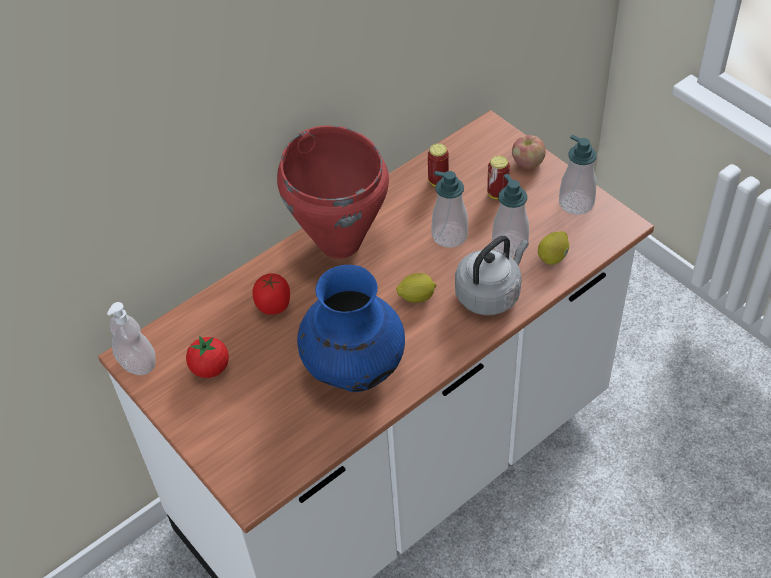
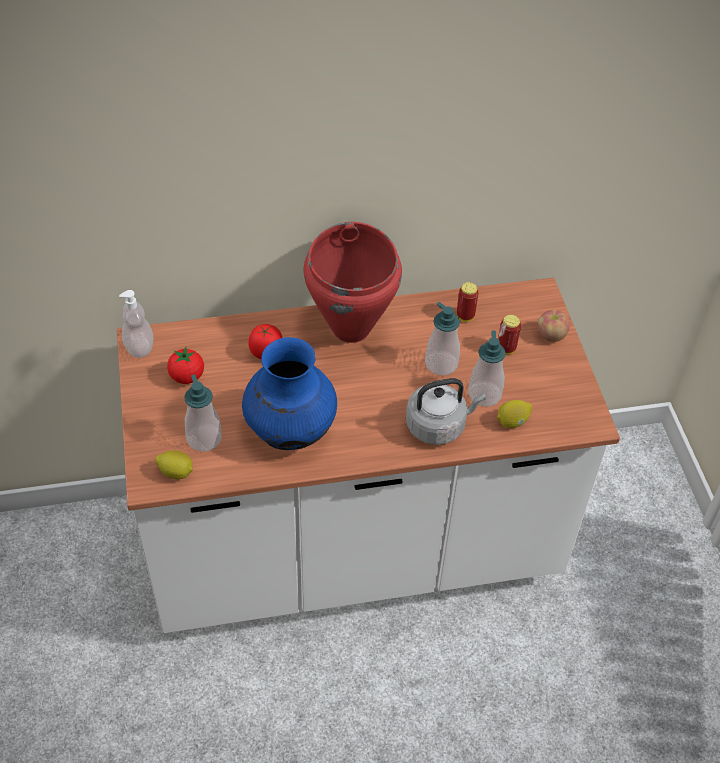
camera: 25 degrees right, 0 degrees up
lemon [396,273,436,303] -> lemon moved to [155,450,193,479]
soap dispenser [559,135,597,215] -> soap dispenser moved to [184,375,222,452]

